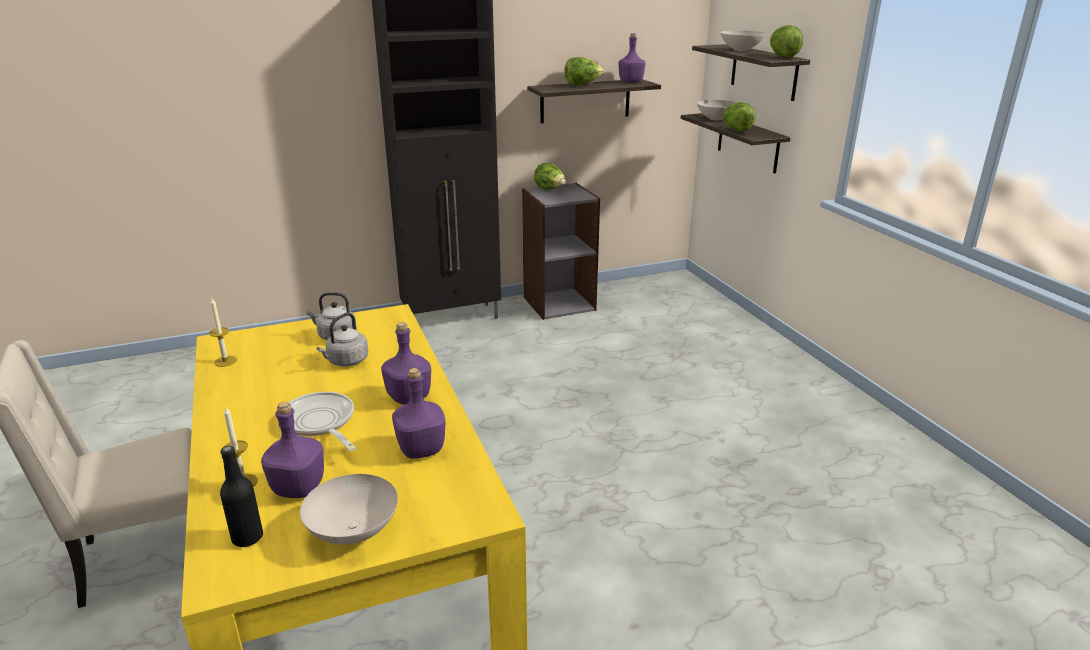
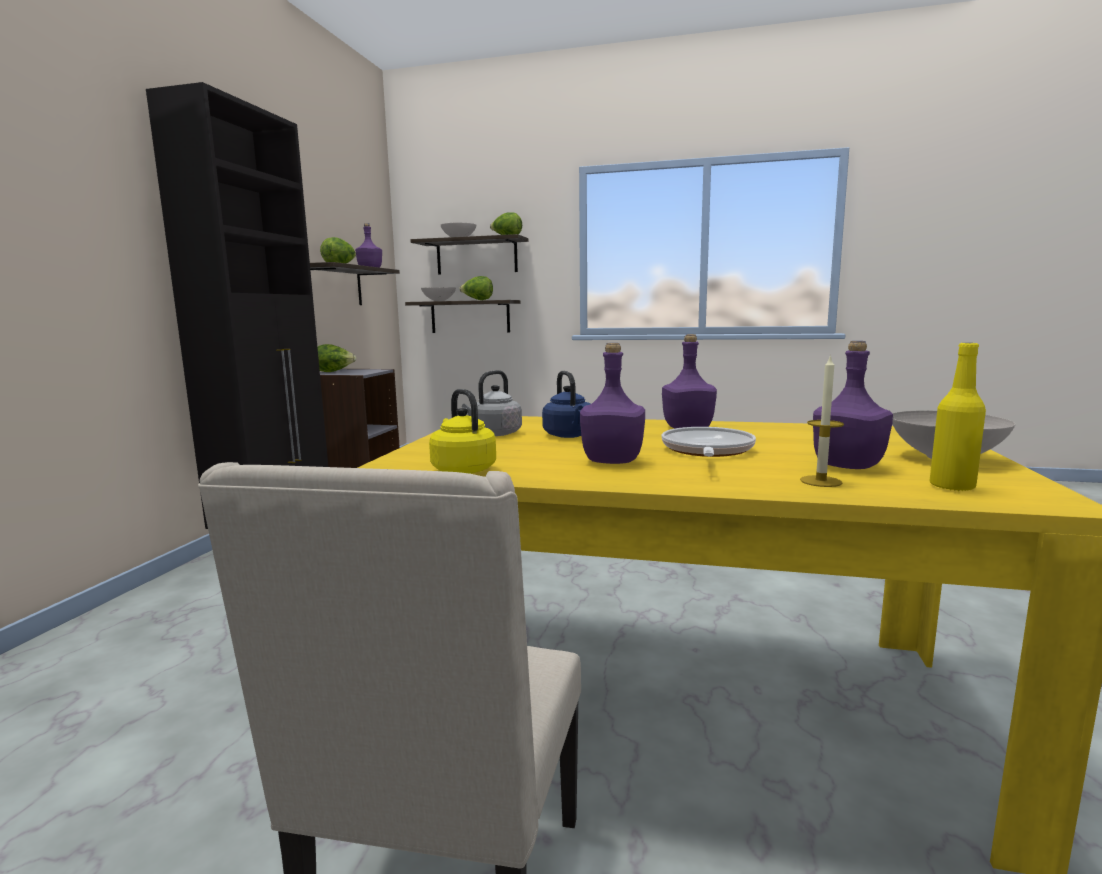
camera: 55 degrees left, 15 degrees down
candle [209,298,237,367] -> yellow kettle [429,389,496,474]
black bottle [220,446,263,547] -> yellow bottle [929,343,986,492]
frying pan [289,392,356,451] -> frying pan turned 105 degrees clockwise [662,427,756,457]
grey kettle [316,313,368,367] -> blue kettle [542,371,590,438]
purple bottle [392,368,445,459] -> purple bottle moved to [580,343,645,464]

